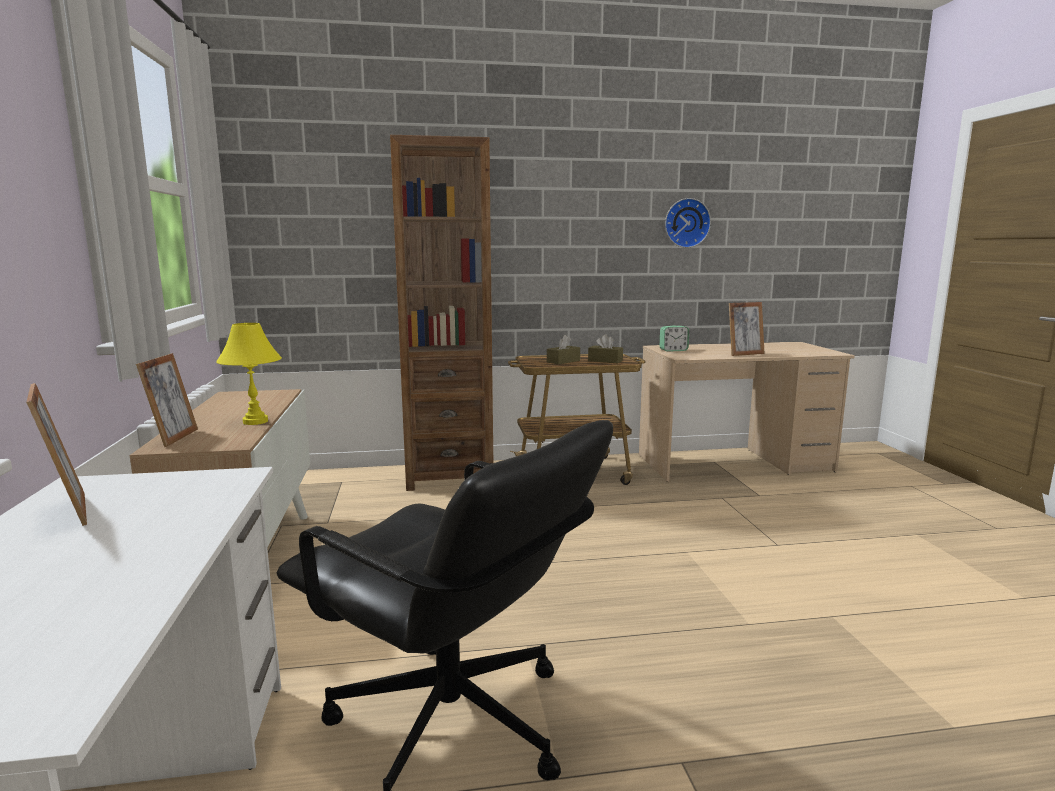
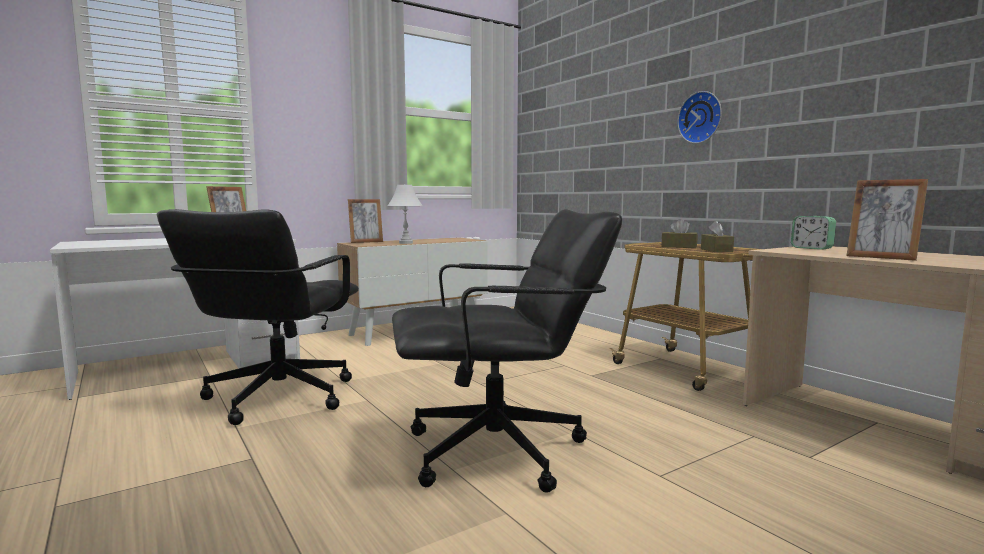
camera: 65 degrees right, 5 degrees down
yellow table lamp [216,323,282,425] -> white table lamp [388,184,423,244]
brown bookcase [390,135,493,491] -> none
wall clock [665,198,711,248] -> wall clock moved to [677,91,722,144]
none -> black office chair [392,209,622,493]

